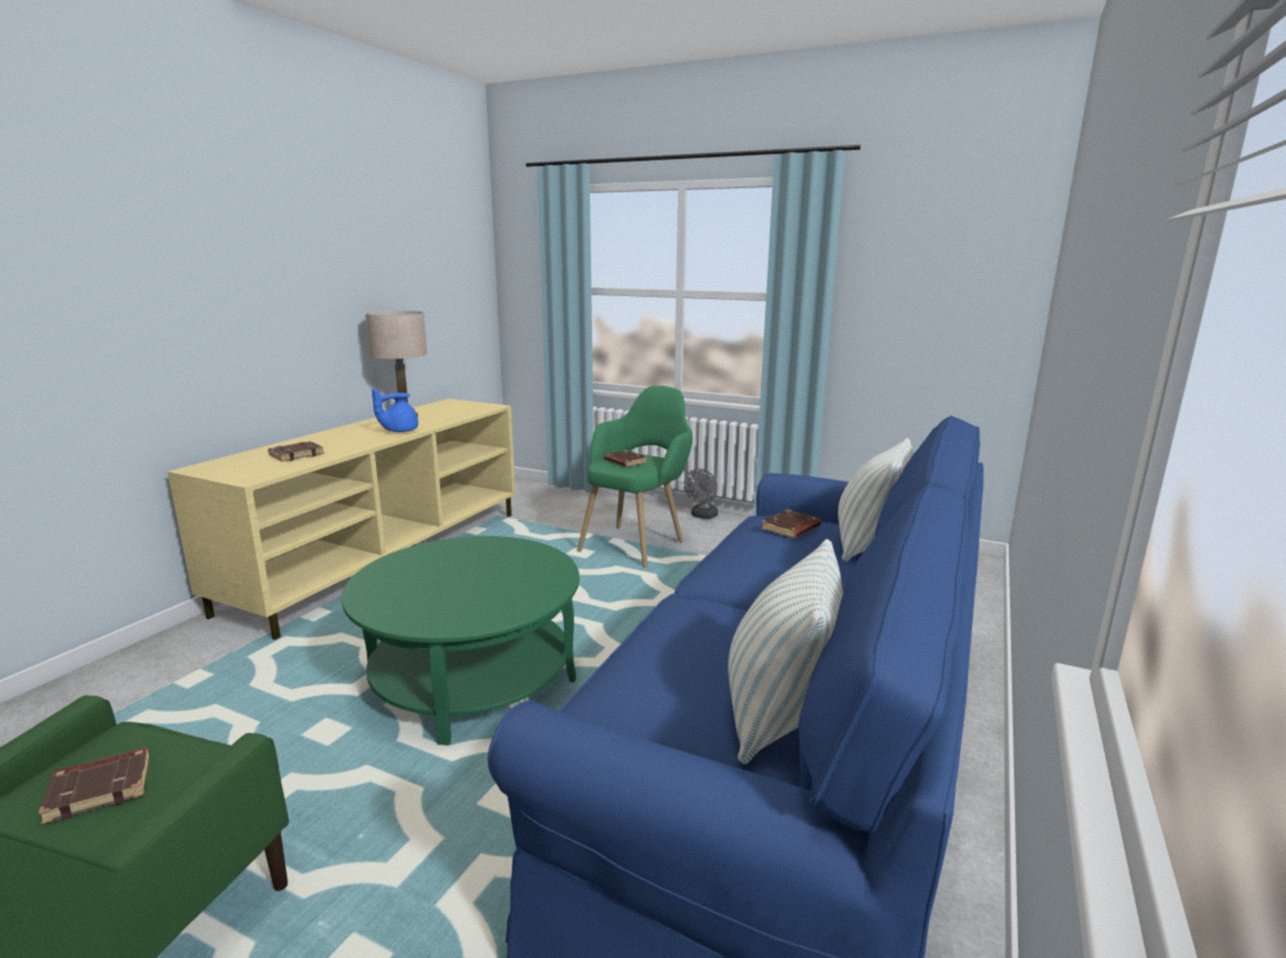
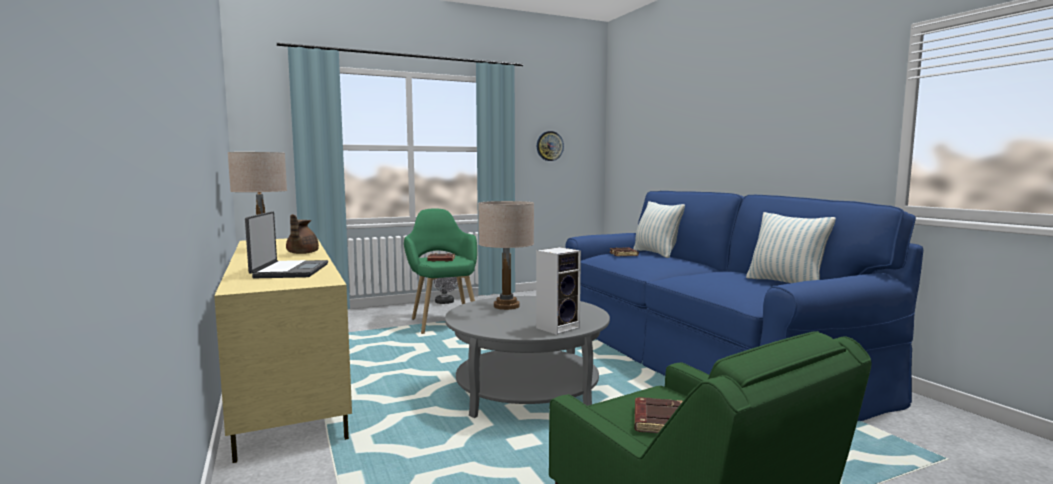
camera: 50 degrees left, 10 degrees down
brown book [268,441,324,462] -> laptop [245,211,328,278]
green coffee table [342,536,579,745] -> grey coffee table [445,296,610,418]
blue teapot [372,389,418,432] -> brown teapot [286,214,319,254]
none -> beige table lamp [478,201,534,310]
none -> speaker [536,247,581,335]
none -> wall clock [537,131,564,161]

